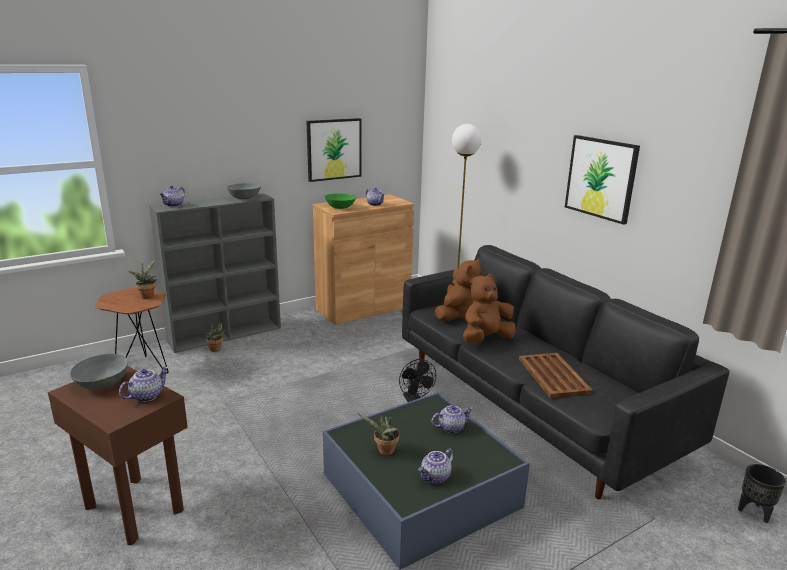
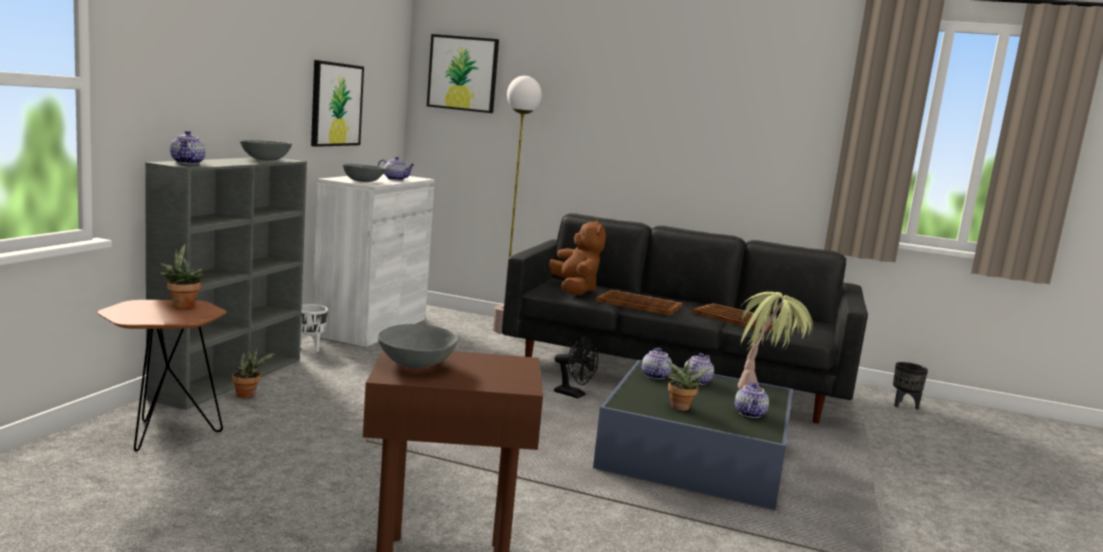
camera: 40 degrees left, 10 degrees down
teapot [119,367,169,402] -> teapot moved to [642,348,672,379]
brown cabinet [313,194,414,325] -> white cabinet [313,174,435,347]
green bowl [325,193,356,209] -> grey bowl [343,164,386,182]
brown plush toy [463,274,516,343] -> brown tray [596,290,682,316]
picture [565,135,640,225] -> picture moved to [427,34,499,113]
none -> white planter [300,304,328,352]
none -> potted plant [738,292,813,390]

